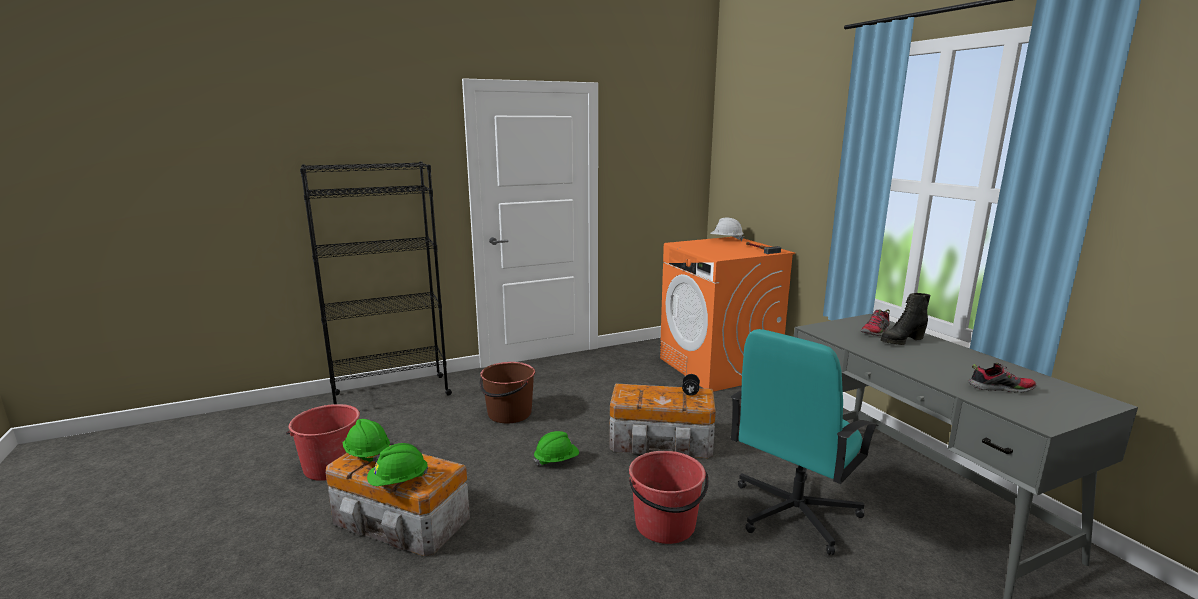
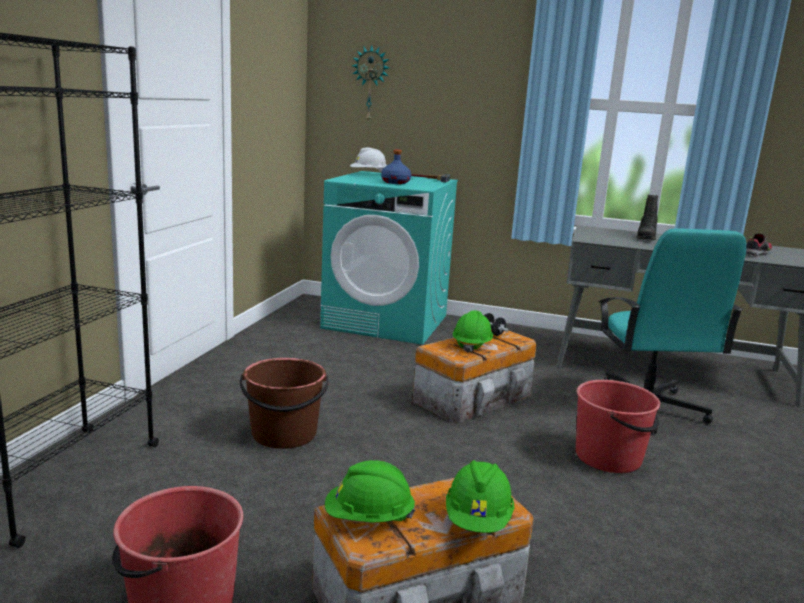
camera: 50 degrees left, 0 degrees up
green hard hat [534,431,579,466] -> green hard hat moved to [453,310,493,353]
orange washing machine [660,237,795,392] -> turquoise washing machine [320,171,458,345]
shoe [861,309,890,336] -> none
none -> wall clock [352,45,390,121]
none -> blue bottle [381,150,411,184]

